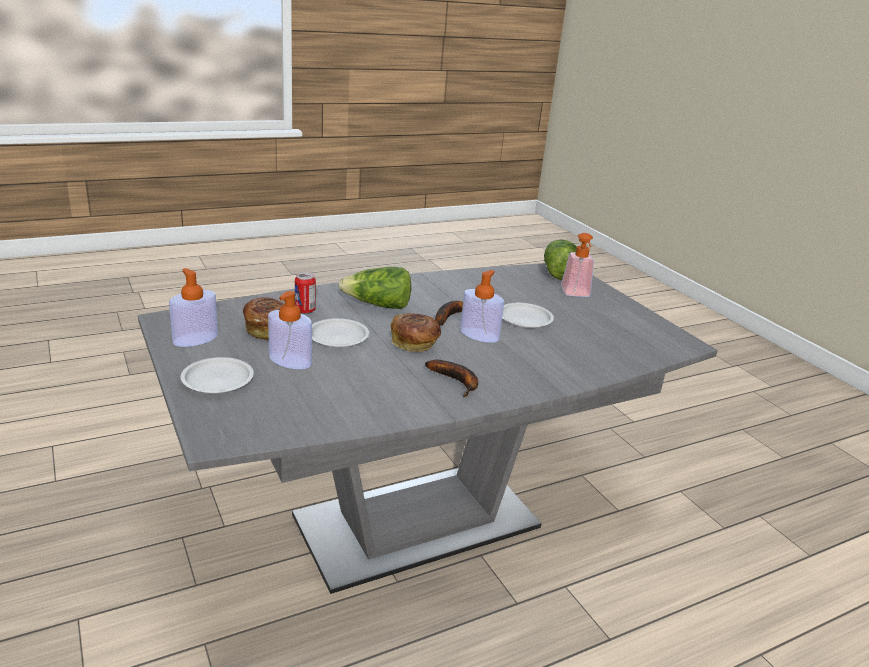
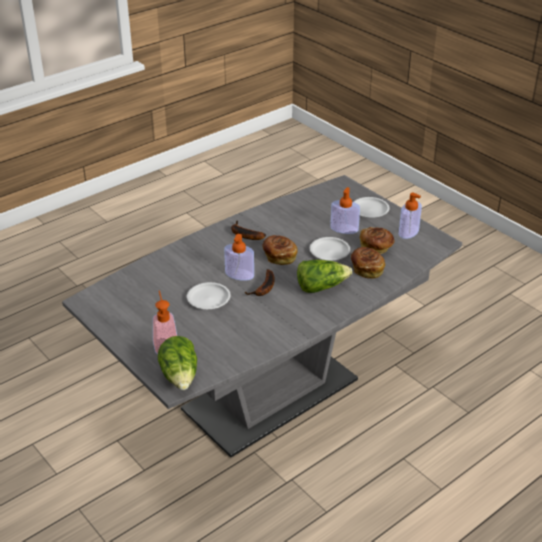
camera: 170 degrees right, 10 degrees up
can [295,272,316,314] -> bread [351,247,385,279]

